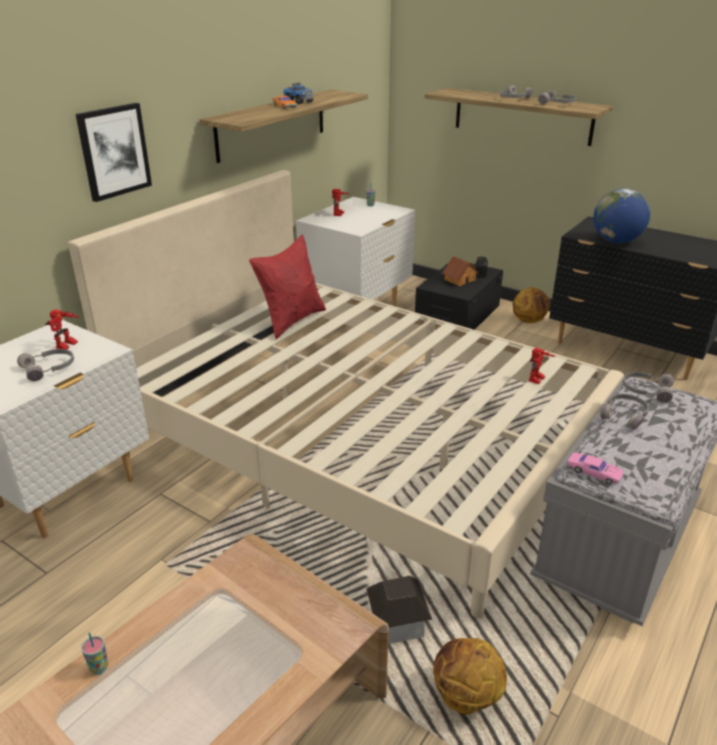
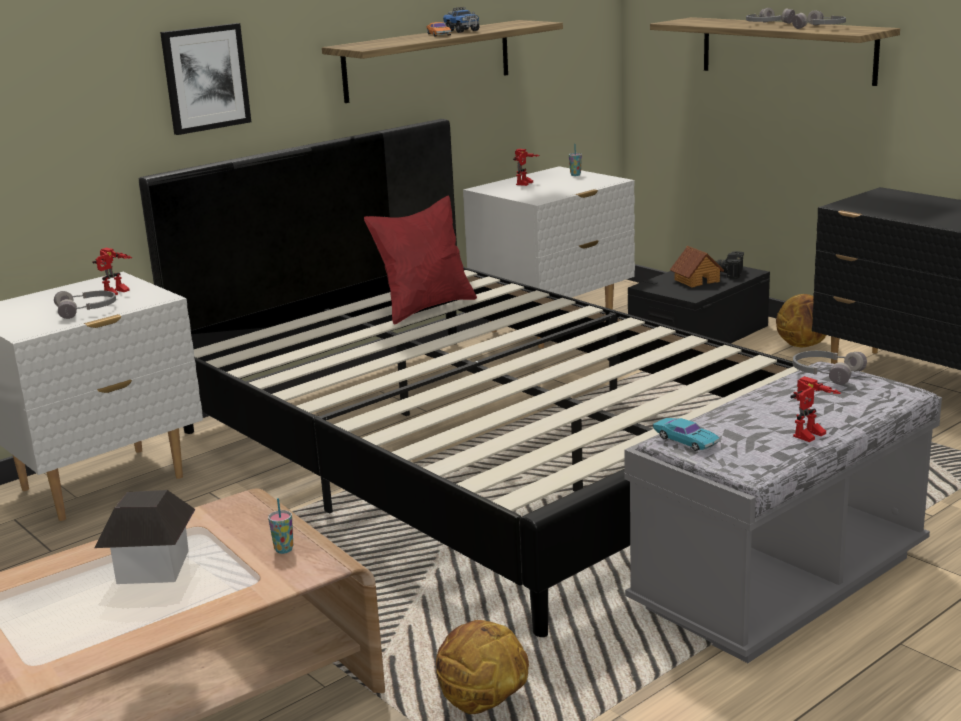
camera: 15 degrees right, 10 degrees down
beige bed [68,170,624,618] -> black bed [139,119,807,637]
cup [81,632,108,675] -> cup moved to [268,498,293,554]
toy house [366,576,432,644] -> toy house moved to [94,490,196,584]
toy robot [528,348,556,384] -> toy robot moved to [790,376,841,442]
pink toy car [567,453,624,484] -> turquoise toy car [653,418,720,451]
globe [593,189,650,243] -> none
grey headphones [600,394,649,430] -> none

